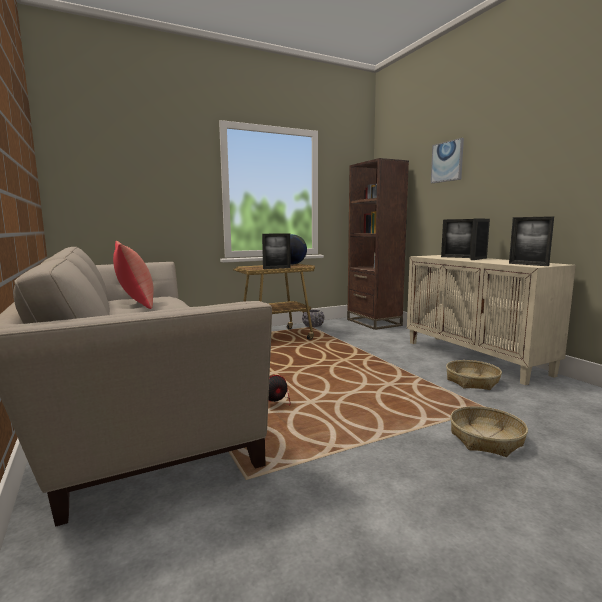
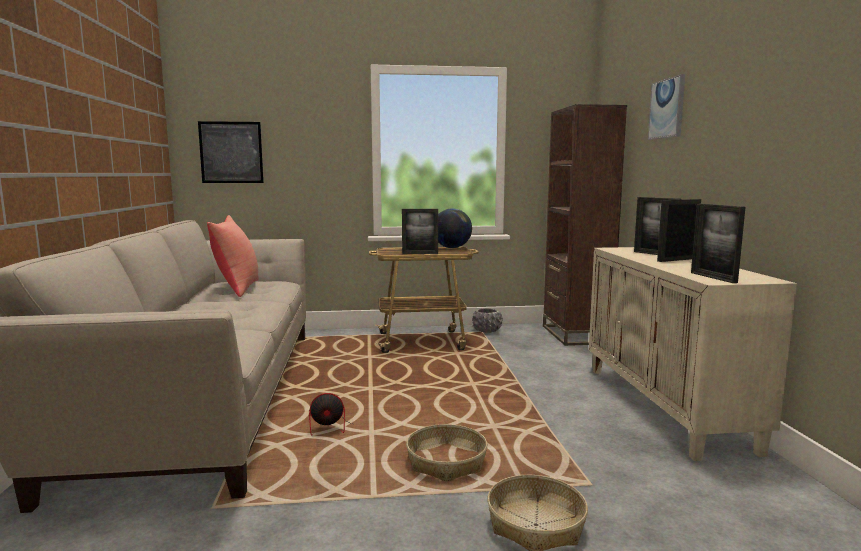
camera: 20 degrees right, 0 degrees up
basket [446,360,502,390] -> basket moved to [406,424,487,482]
none -> picture [198,121,264,183]

